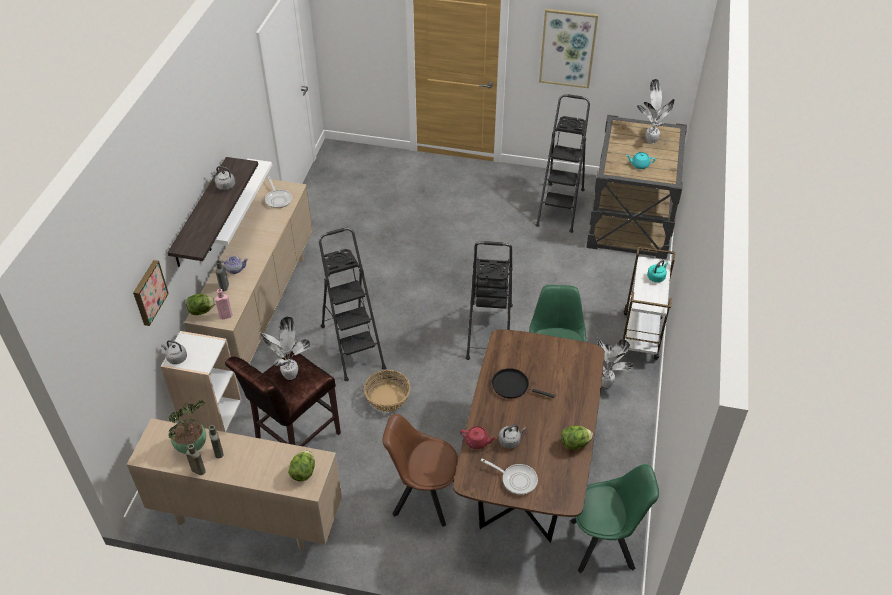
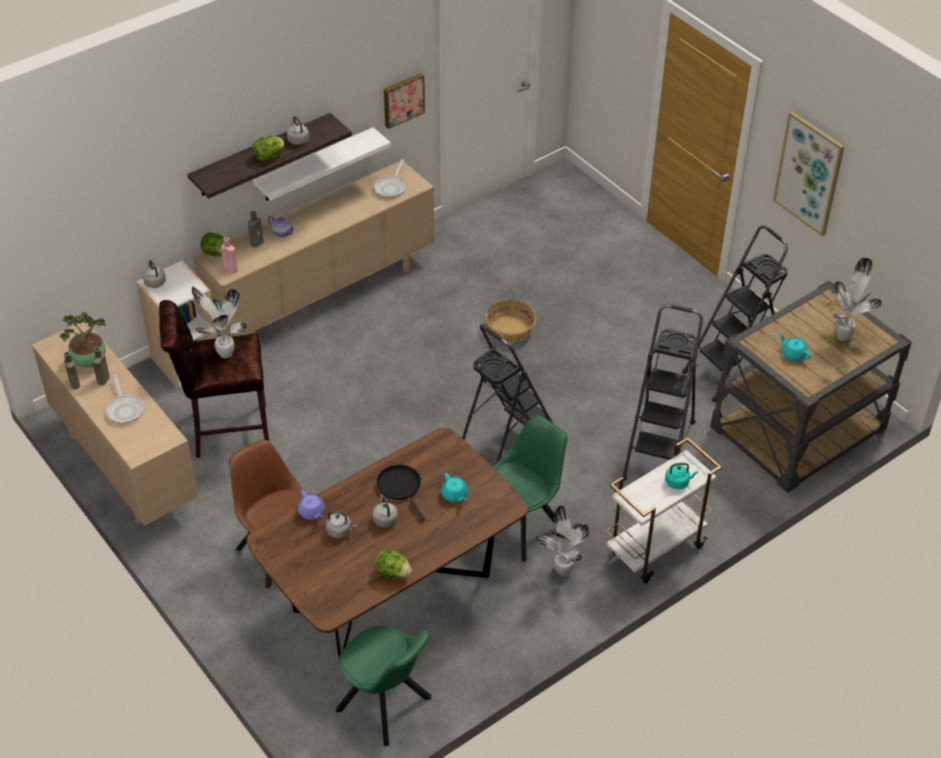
camera: 40 degrees right, 0 degrees up
picture [133,260,169,326] -> picture moved to [384,73,425,129]
lettuce [288,450,315,482] -> lettuce moved to [253,135,285,161]
step ladder [319,228,387,381] -> step ladder moved to [622,304,703,481]
basket [364,370,411,412] -> basket moved to [485,299,536,343]
red teapot [460,426,497,449] -> purple teapot [298,490,325,520]
frying pan [481,459,538,495] -> frying pan moved to [106,375,144,424]
none -> grey kettle [373,494,398,528]
none -> turquoise teapot [441,473,468,502]

